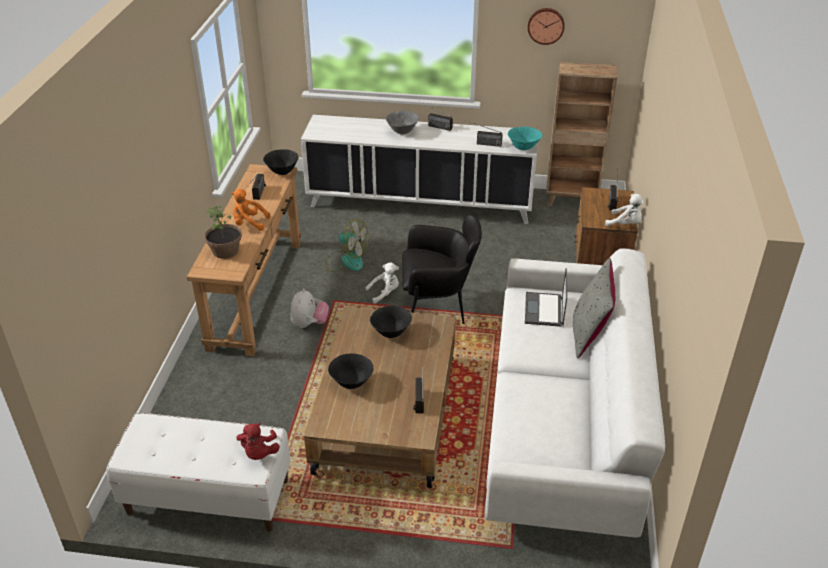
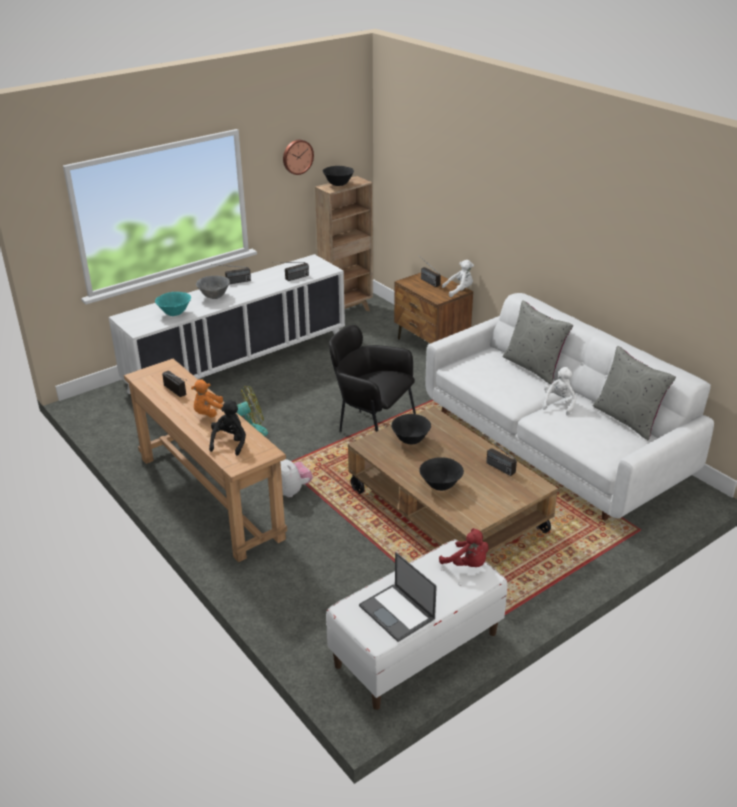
camera: 45 degrees left, 5 degrees down
potted plant [204,206,242,259] -> black plush toy [209,400,246,456]
black bowl [263,149,299,175] -> black bowl moved to [323,166,354,186]
white plush toy [365,263,399,304] -> white plush toy moved to [543,367,576,416]
black armchair [402,214,482,324] -> black armchair turned 105 degrees counterclockwise [329,325,416,432]
turquoise bowl [508,127,542,150] -> turquoise bowl moved to [155,292,191,316]
laptop [525,268,567,327] -> laptop moved to [359,552,437,642]
none -> grey pillow [593,346,676,440]

